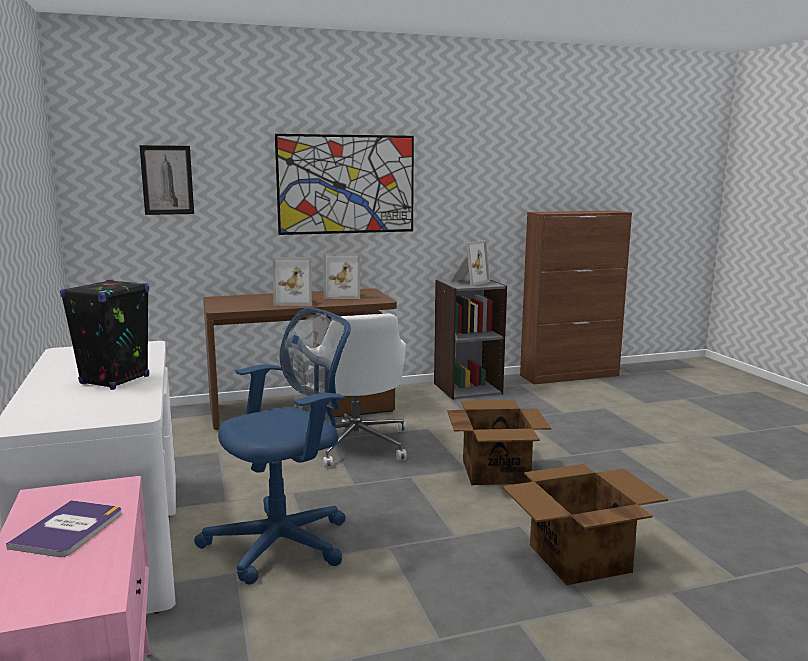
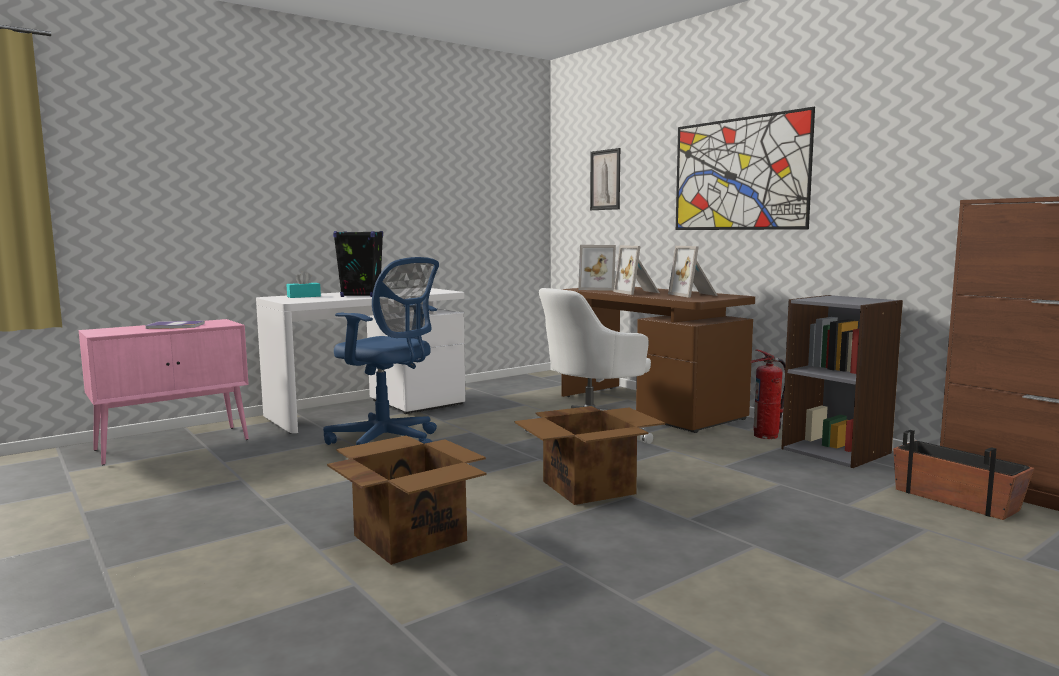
camera: 70 degrees right, 5 degrees down
picture frame [449,240,490,286] -> picture frame moved to [578,245,616,291]
none -> turquoise tissue box [287,271,321,298]
none -> fire extinguisher [750,349,786,439]
none -> planter [893,430,1035,520]

